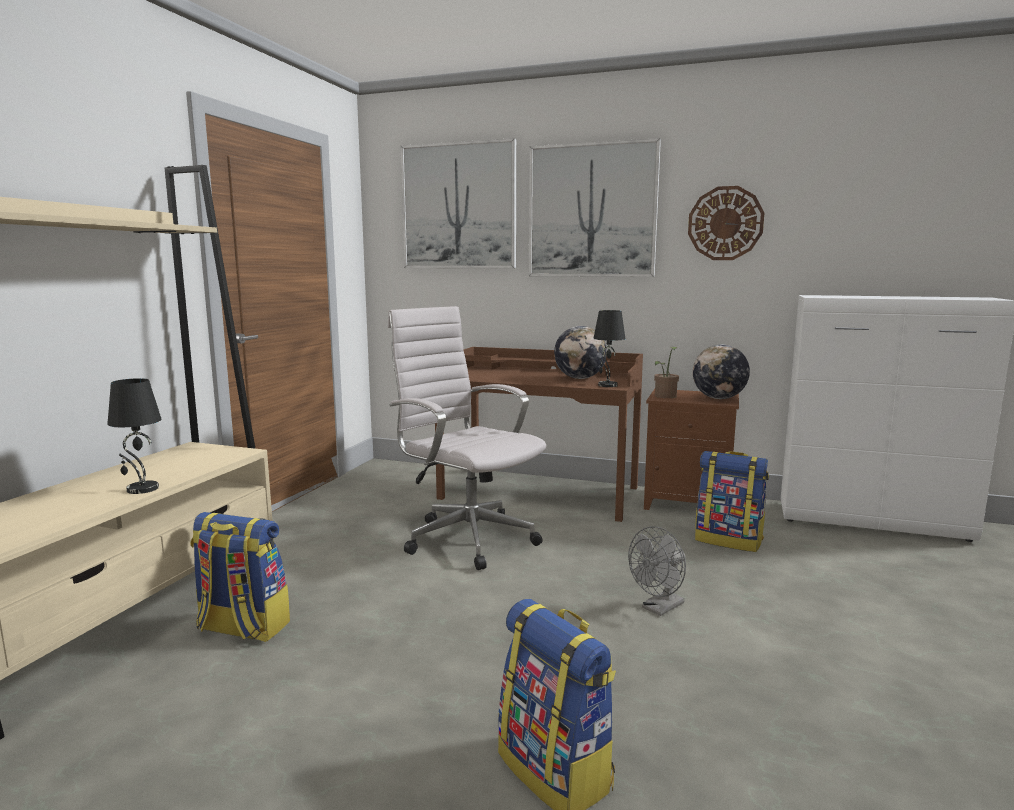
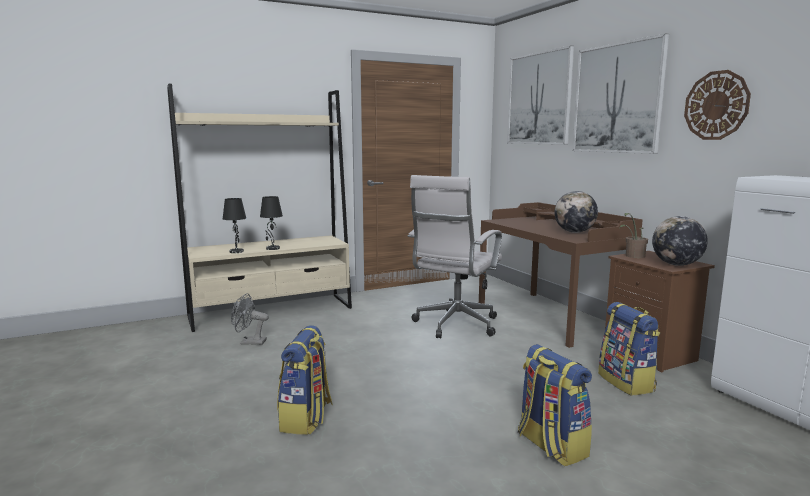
camera: 45 degrees right, 0 degrees up
backpack [190,512,290,642] -> backpack moved to [518,344,592,466]
white office chair [388,306,546,570] -> white office chair turned 150 degrees counterclockwise [407,175,502,338]
black table lamp [593,310,625,387] -> black table lamp moved to [223,198,246,253]
grey fan [628,526,686,616] -> grey fan moved to [231,293,269,345]

